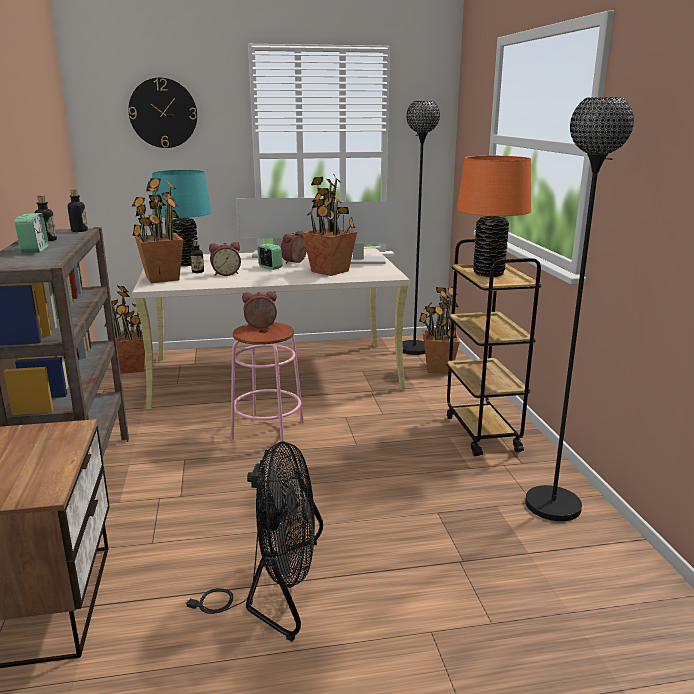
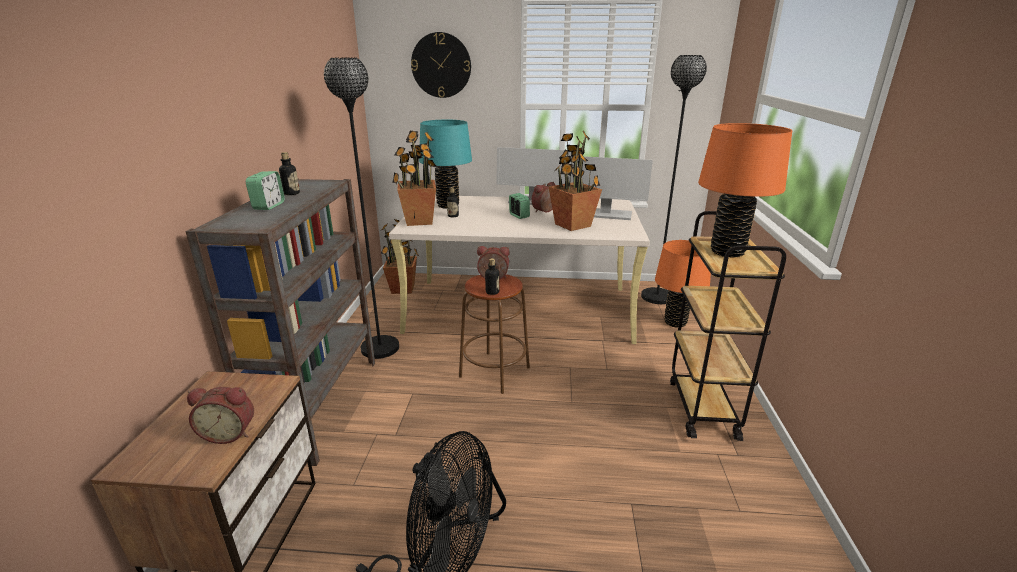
camera: 15 degrees right, 5 degrees up
bottle [68,189,88,232] -> bottle moved to [485,258,499,295]
alarm clock [209,242,241,276] -> alarm clock moved to [187,387,254,444]
pink stool [231,322,304,447] -> brown stool [459,274,530,394]
potted plant [419,287,460,373] -> orange table lamp [655,240,711,328]
black floor lamp [525,97,634,521] -> black floor lamp moved to [324,57,399,359]

